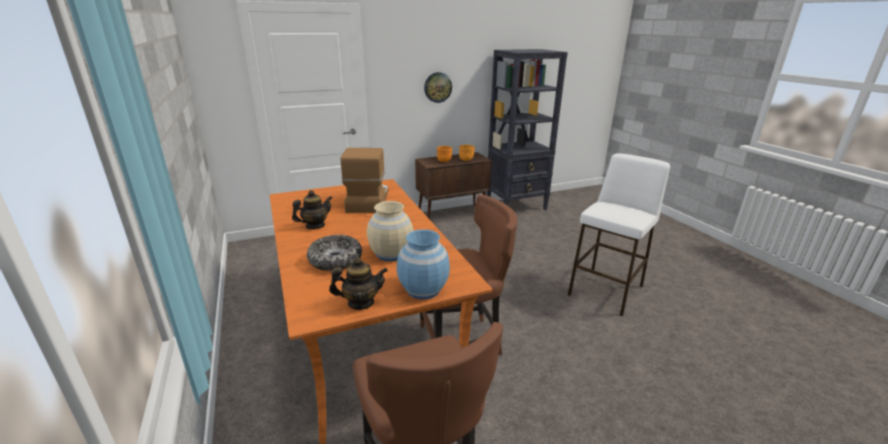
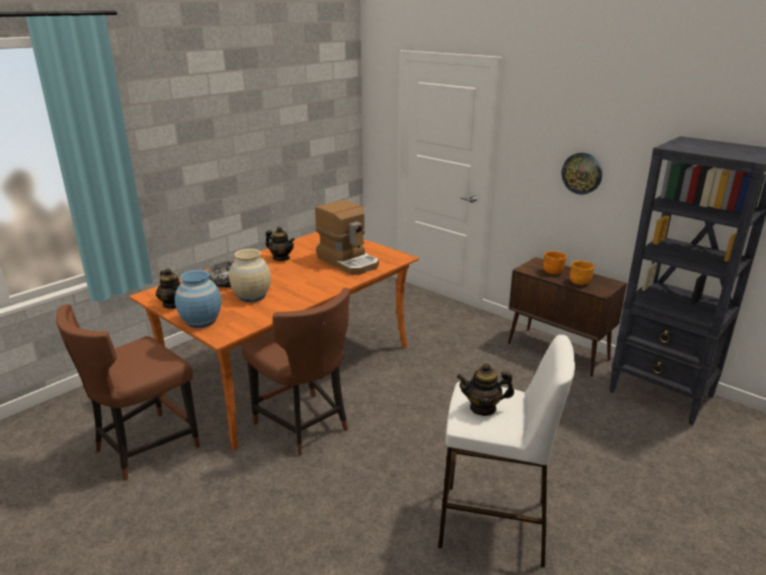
camera: 65 degrees right, 0 degrees up
coffee machine [340,148,388,213] -> coffee machine turned 75 degrees clockwise [315,200,379,275]
none -> teapot [457,363,514,416]

